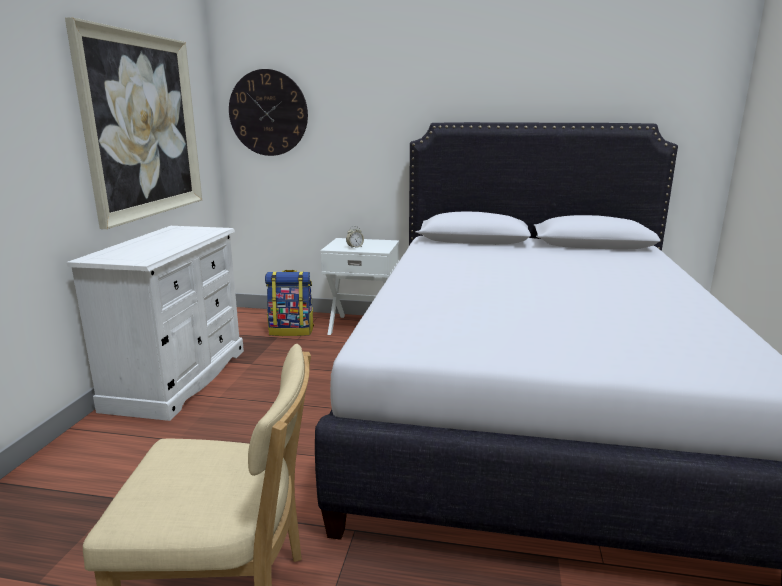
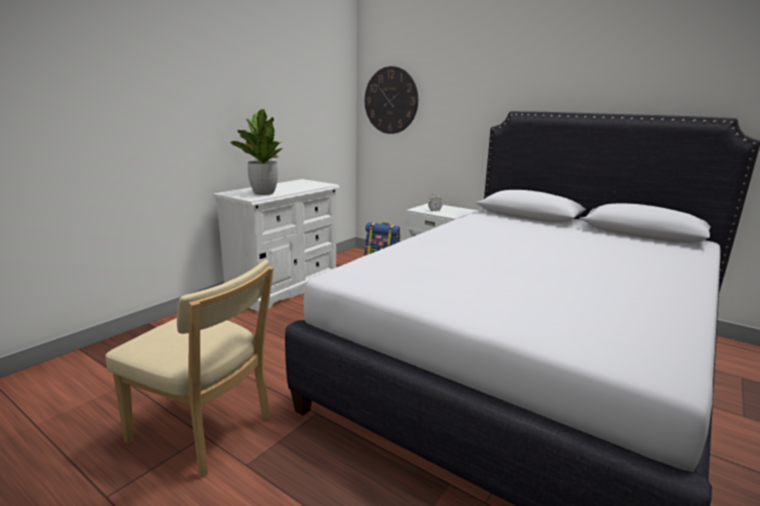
camera: 25 degrees right, 0 degrees up
picture [65,17,202,229] -> none
none -> potted plant [230,109,282,195]

